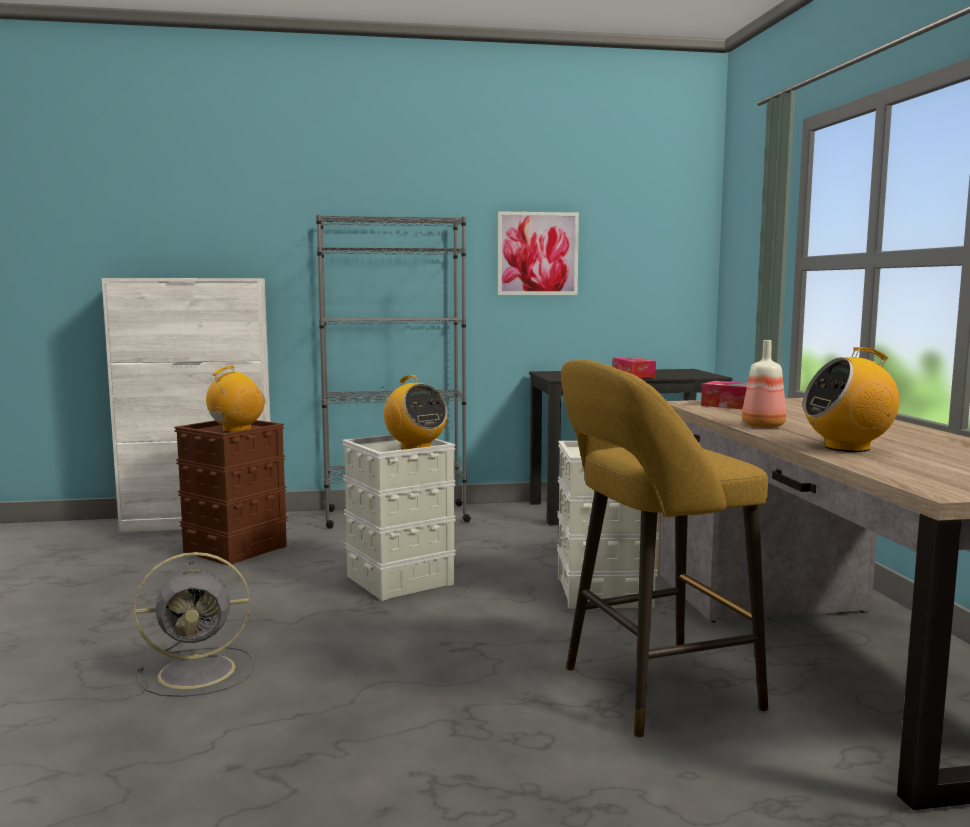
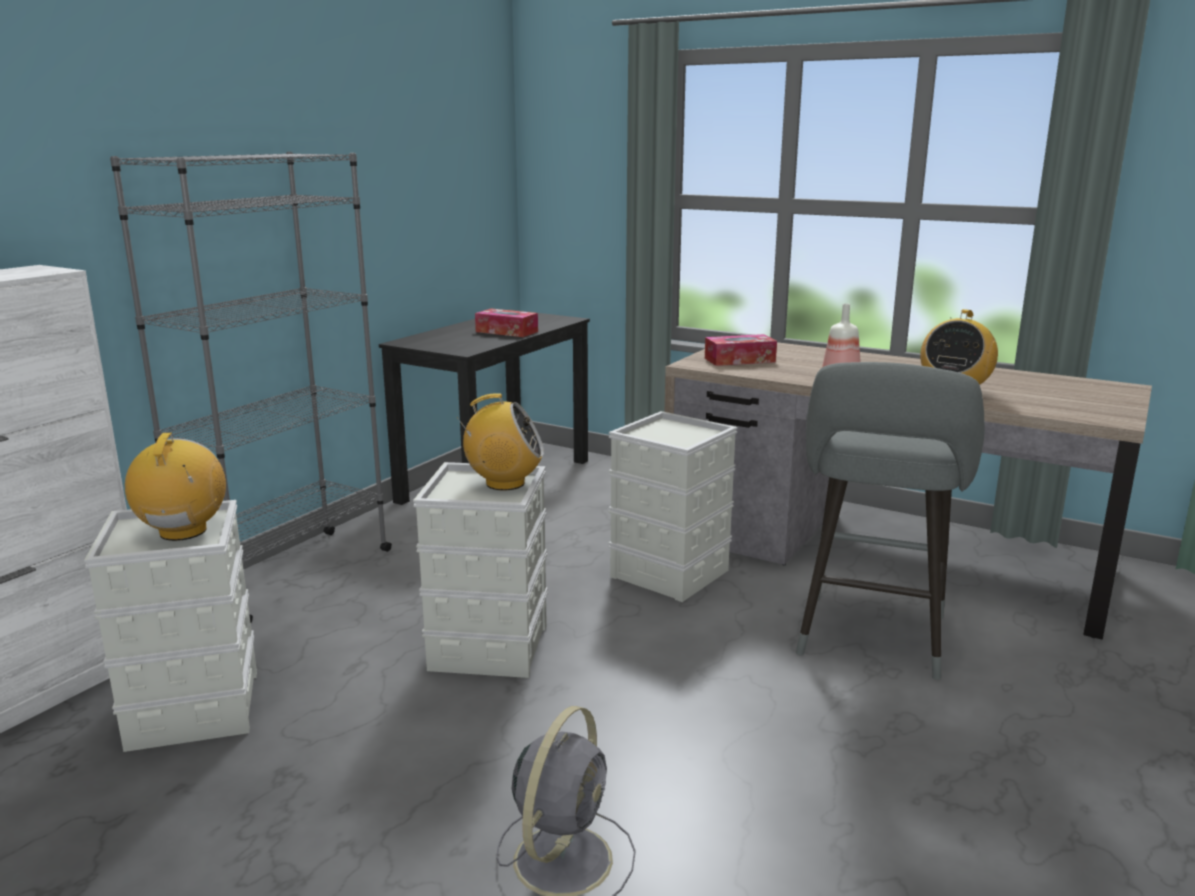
camera: 50 degrees left, 10 degrees up
brown storage box [174,420,288,566] -> grey storage box [84,500,257,752]
picture [497,211,579,295] -> none
yellow stool [561,359,768,737] -> grey stool [796,362,985,680]

